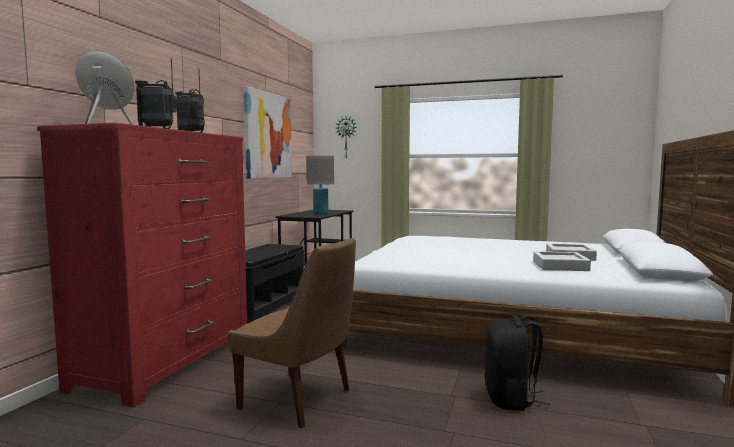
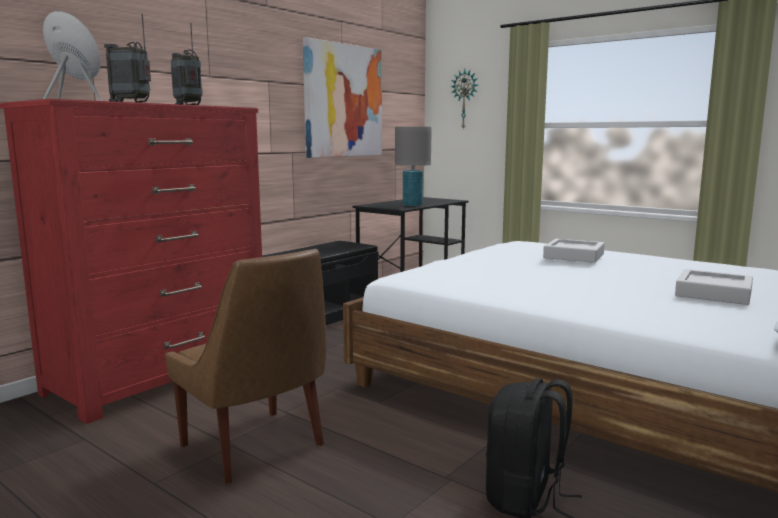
camera: 20 degrees right, 5 degrees up
grey tray [533,251,591,271] -> grey tray moved to [543,239,605,263]

